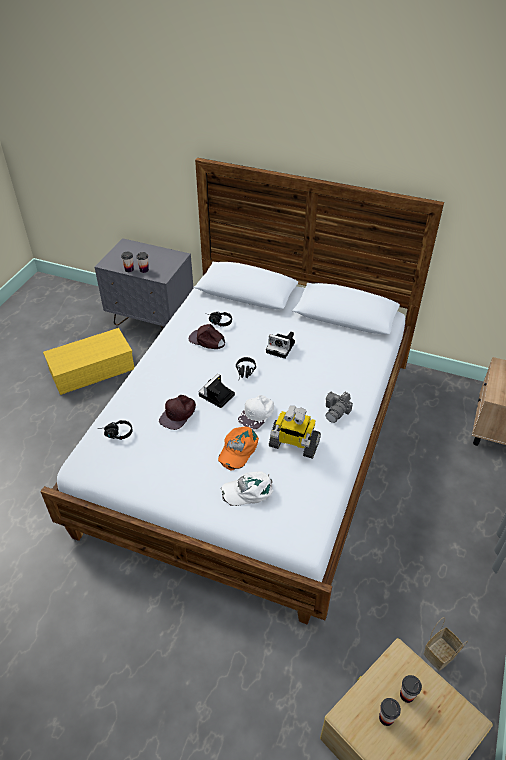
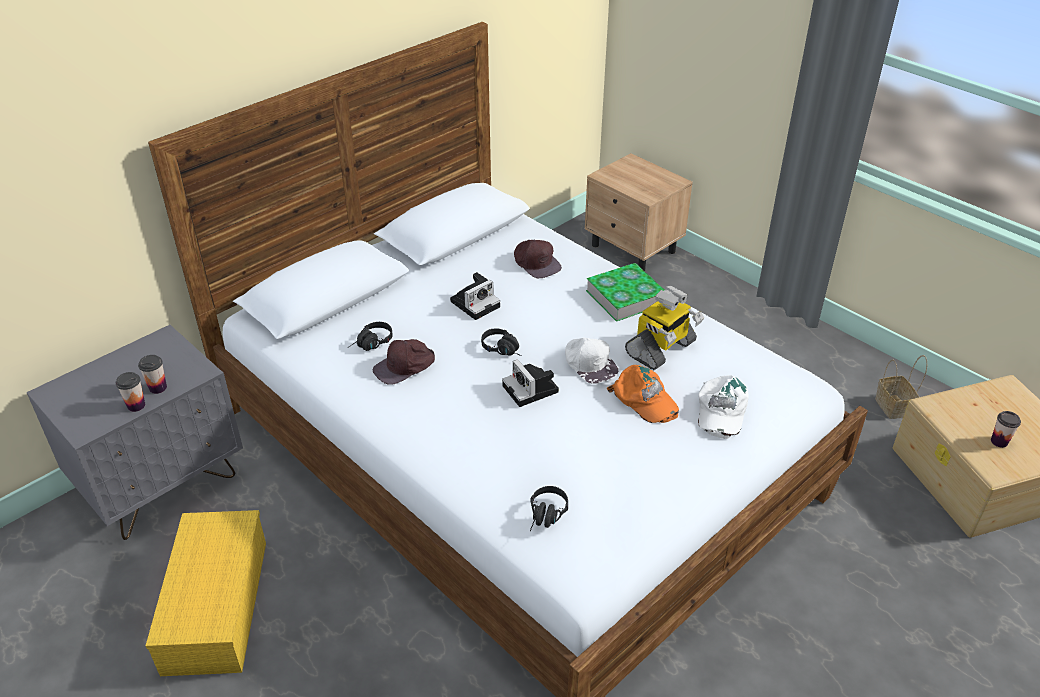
camera: 65 degrees left, 5 degrees down
brown cap [159,395,196,430] -> brown cap moved to [514,239,562,278]
camera [326,392,353,423] -> book [586,263,664,322]
cup [400,675,422,703] -> none

